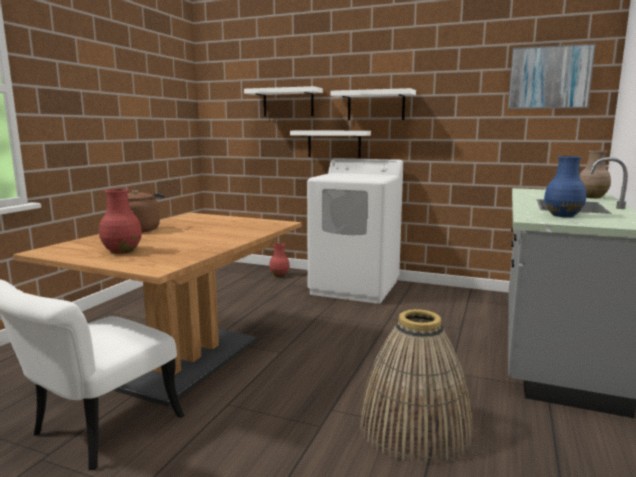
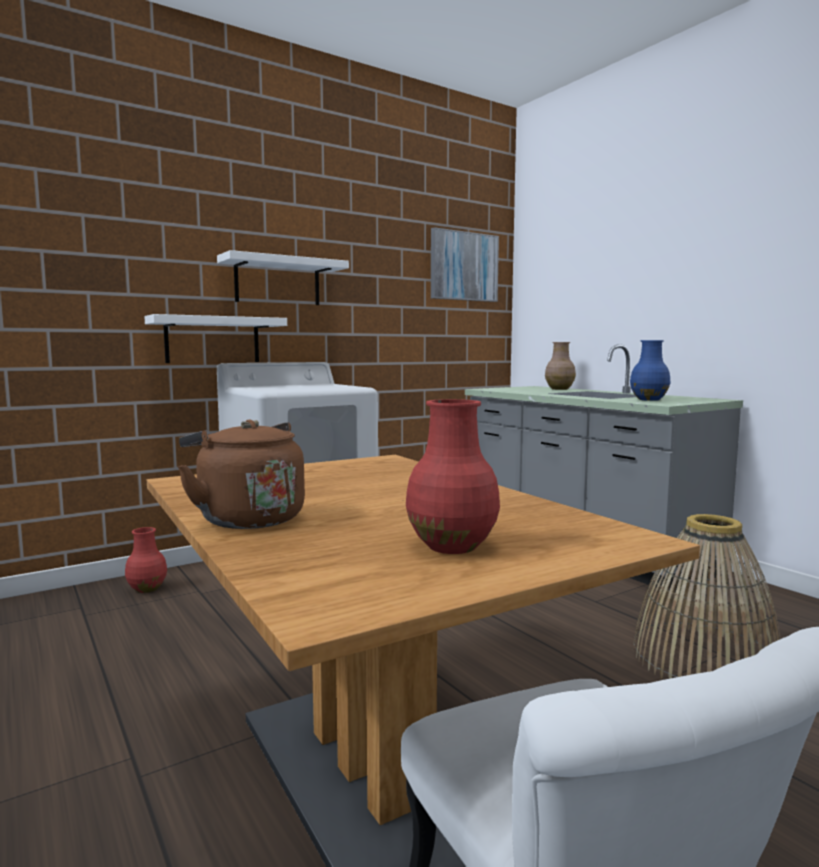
camera: 55 degrees left, 5 degrees down
white shelf [244,86,323,117] -> none

